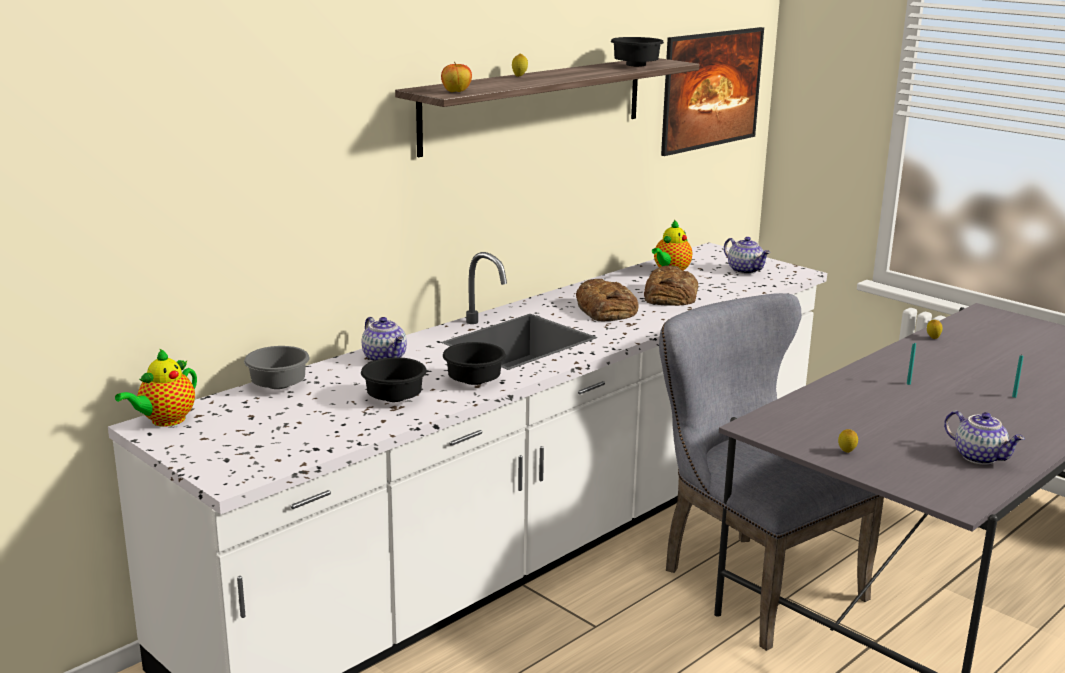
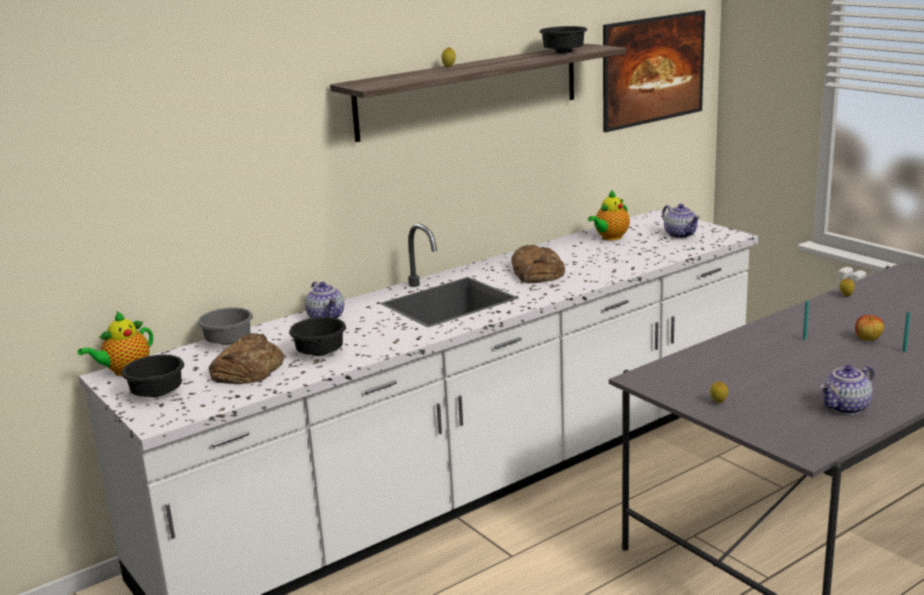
camera: 10 degrees right, 0 degrees up
apple [441,62,472,92] -> apple moved to [855,315,884,341]
black bowl [443,342,506,385] -> black bowl moved to [122,355,184,397]
bread [644,265,698,306] -> bread moved to [209,333,284,384]
grey chair [659,293,884,651] -> none
teapot [944,411,1025,465] -> teapot turned 90 degrees clockwise [820,365,875,415]

